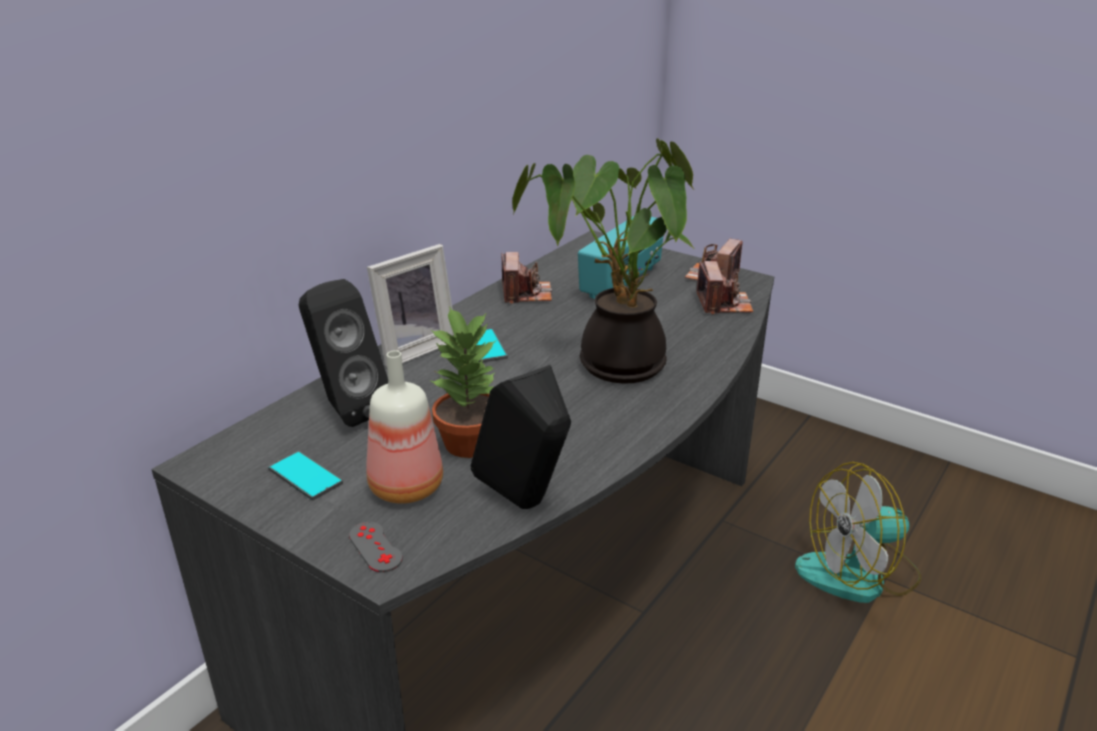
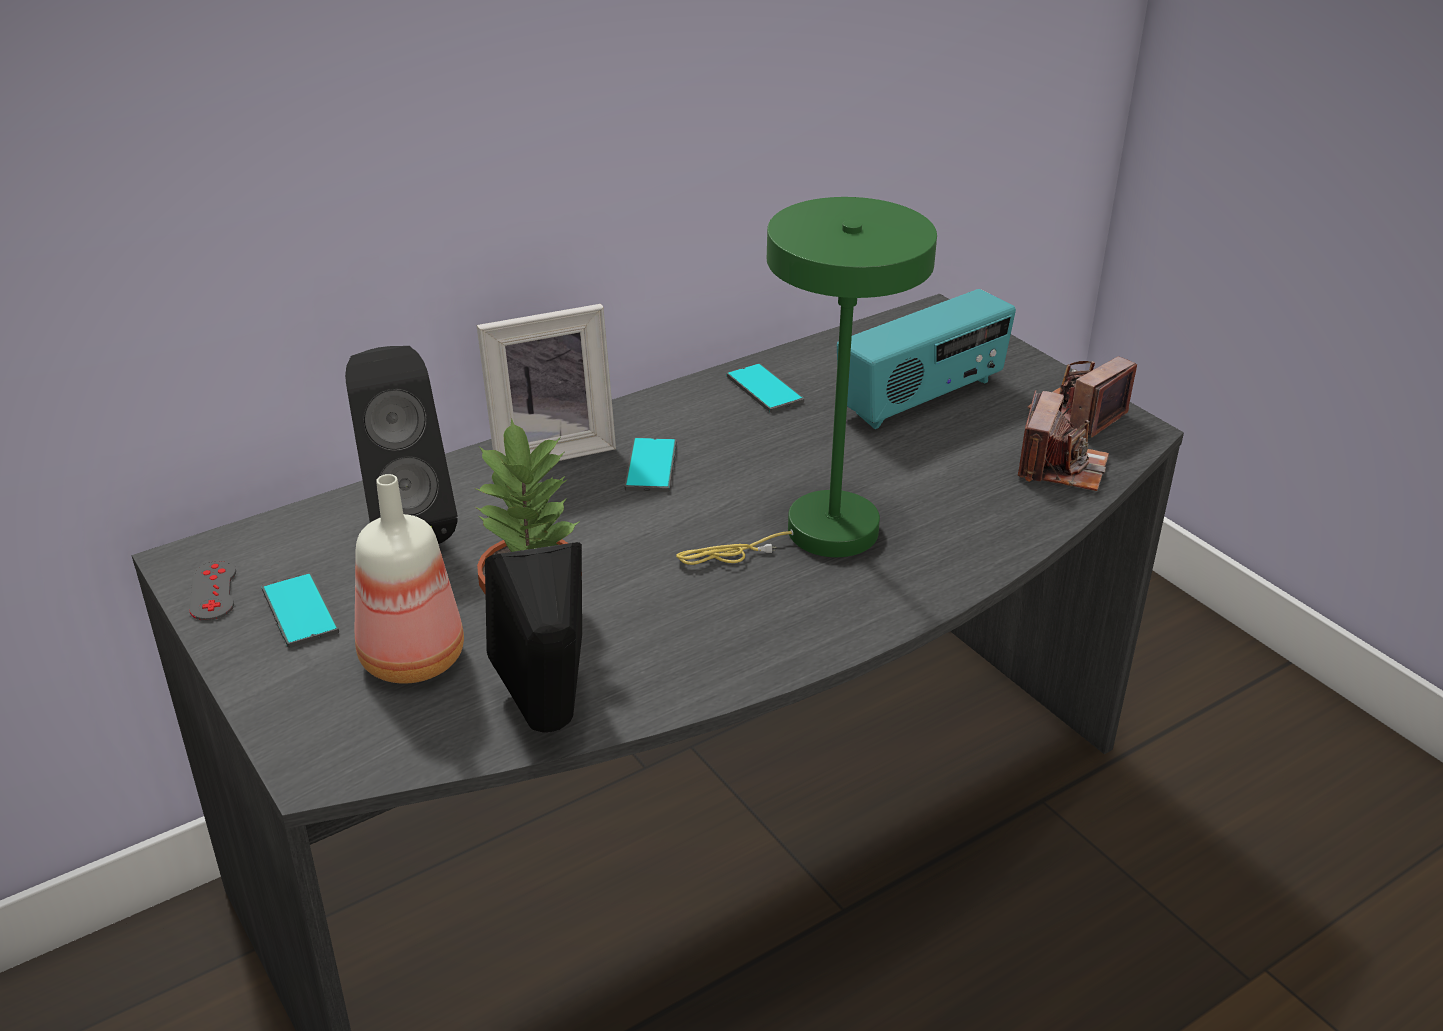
camera: 20 degrees right, 5 degrees up
grey game controller [349,522,403,572] -> grey game controller moved to [189,560,236,621]
camera [501,252,552,304] -> phone [727,363,804,413]
potted plant [512,138,696,384] -> green table lamp [676,197,937,565]
fan [795,462,921,603] -> none

